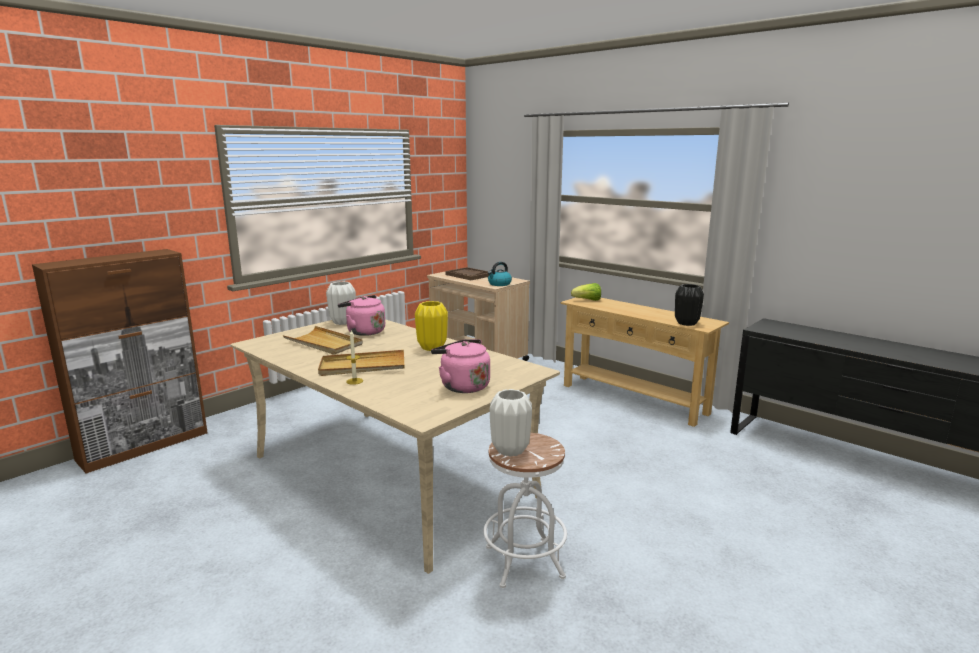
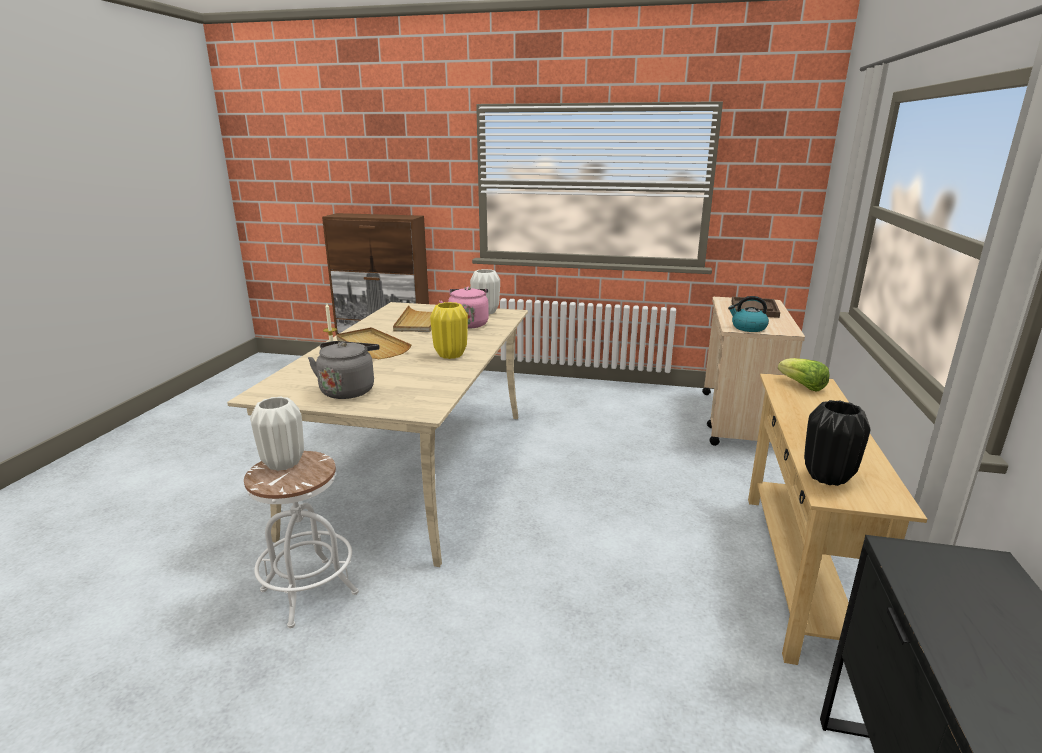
camera: 60 degrees right, 5 degrees up
pink kettle [431,339,490,393] -> grey kettle [308,341,380,399]

